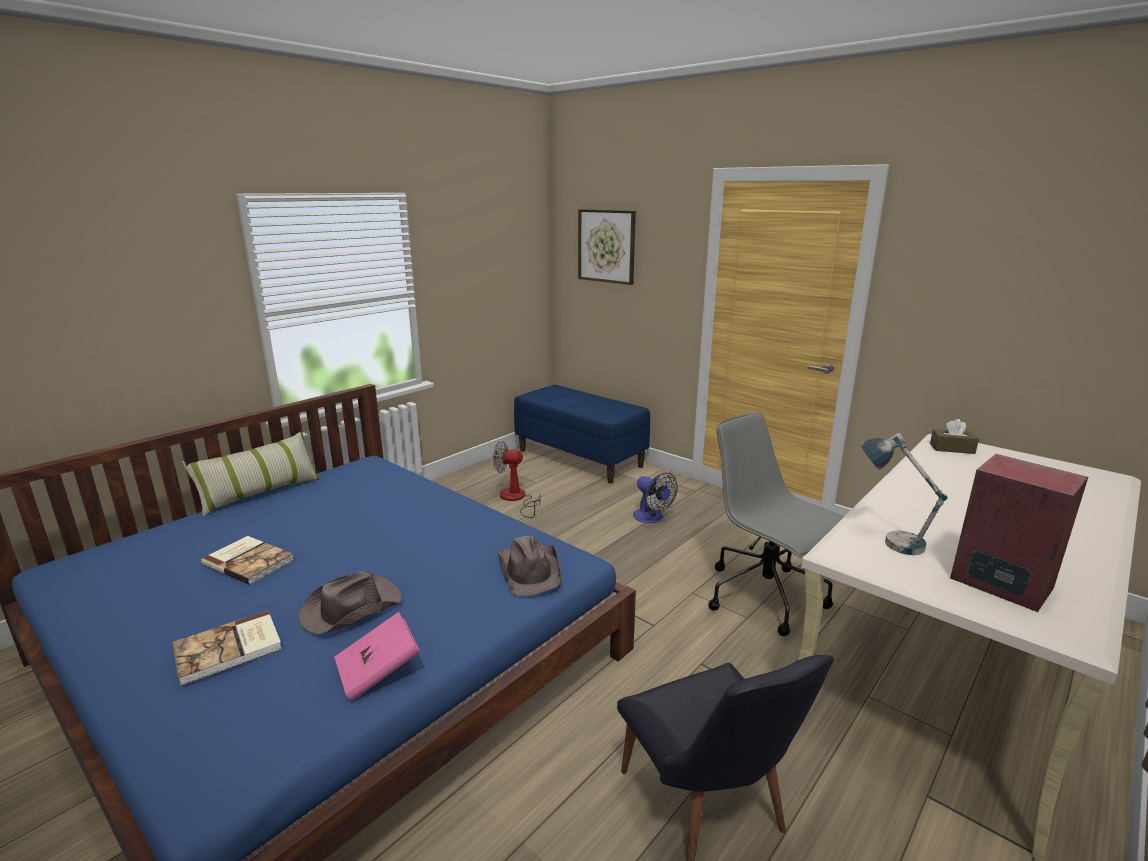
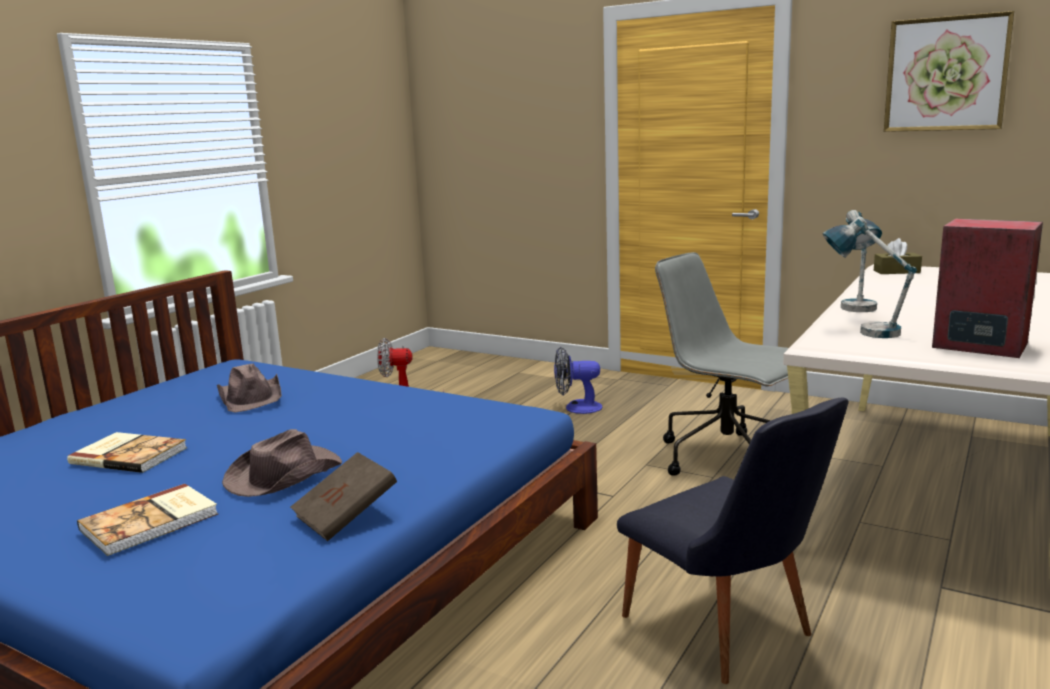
camera: 10 degrees left, 5 degrees down
pillow [182,432,320,517] -> none
pink book [334,612,420,701] -> brown book [290,452,397,541]
brown hat [498,536,562,596] -> brown hat moved to [217,364,282,413]
blue bench [514,385,650,484] -> none
picture [578,209,636,285] -> picture moved to [884,11,1014,132]
fan [633,473,677,523] -> fan turned 135 degrees clockwise [554,347,602,414]
none -> table lamp [841,210,882,312]

